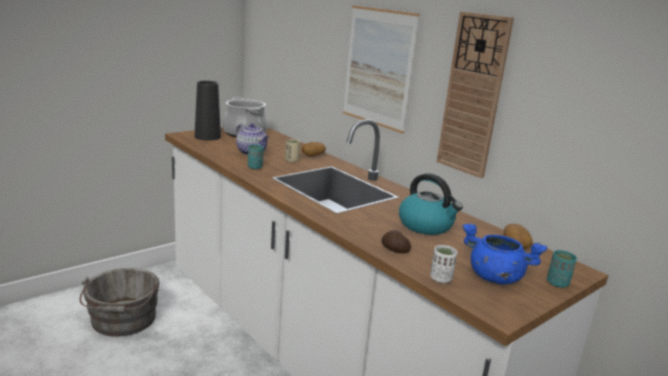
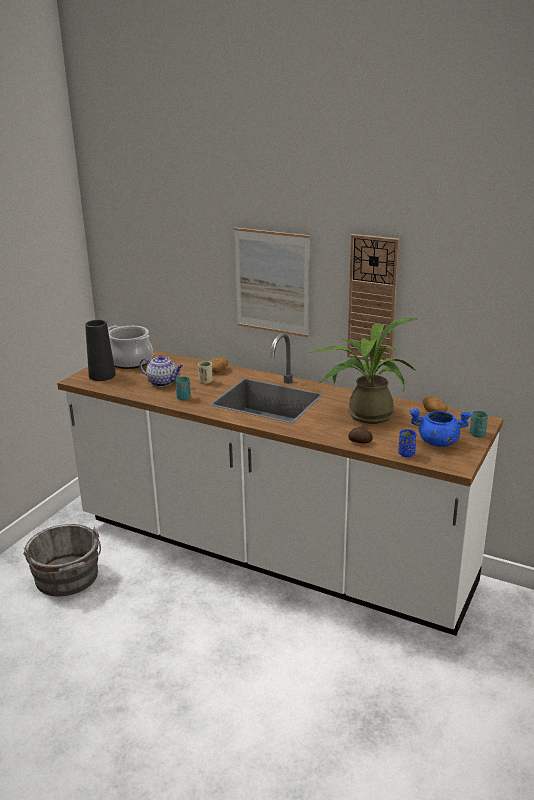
camera: 20 degrees left, 5 degrees up
kettle [399,173,463,235] -> potted plant [311,318,418,424]
white cup [430,245,457,283] -> blue cup [398,429,416,457]

